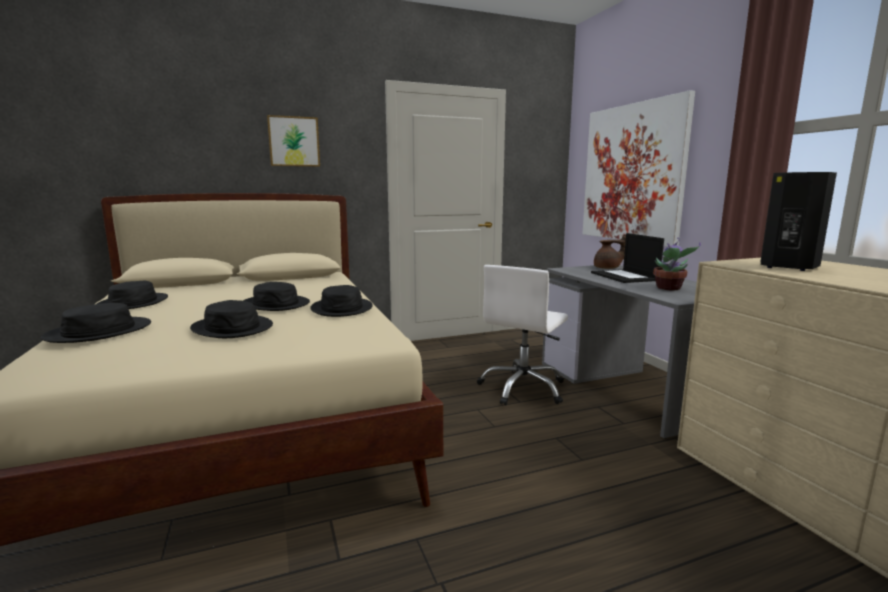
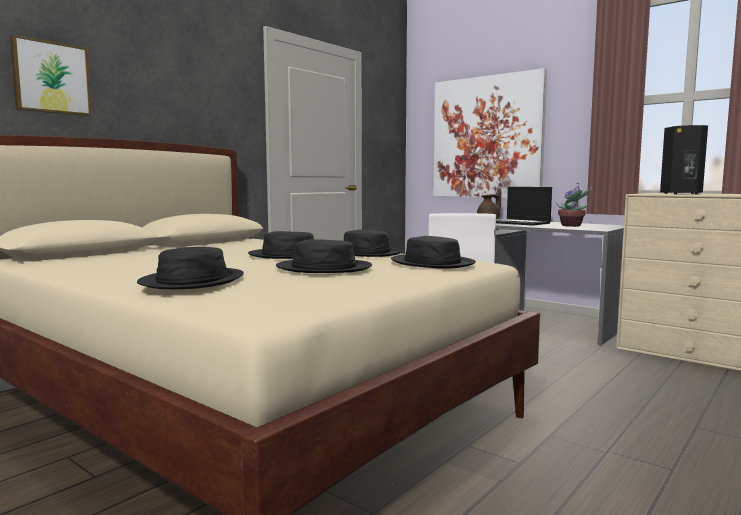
camera: 30 degrees left, 5 degrees down
black hat [97,281,168,309] -> black hat moved to [391,236,476,268]
picture [267,115,320,167] -> picture moved to [10,35,92,116]

